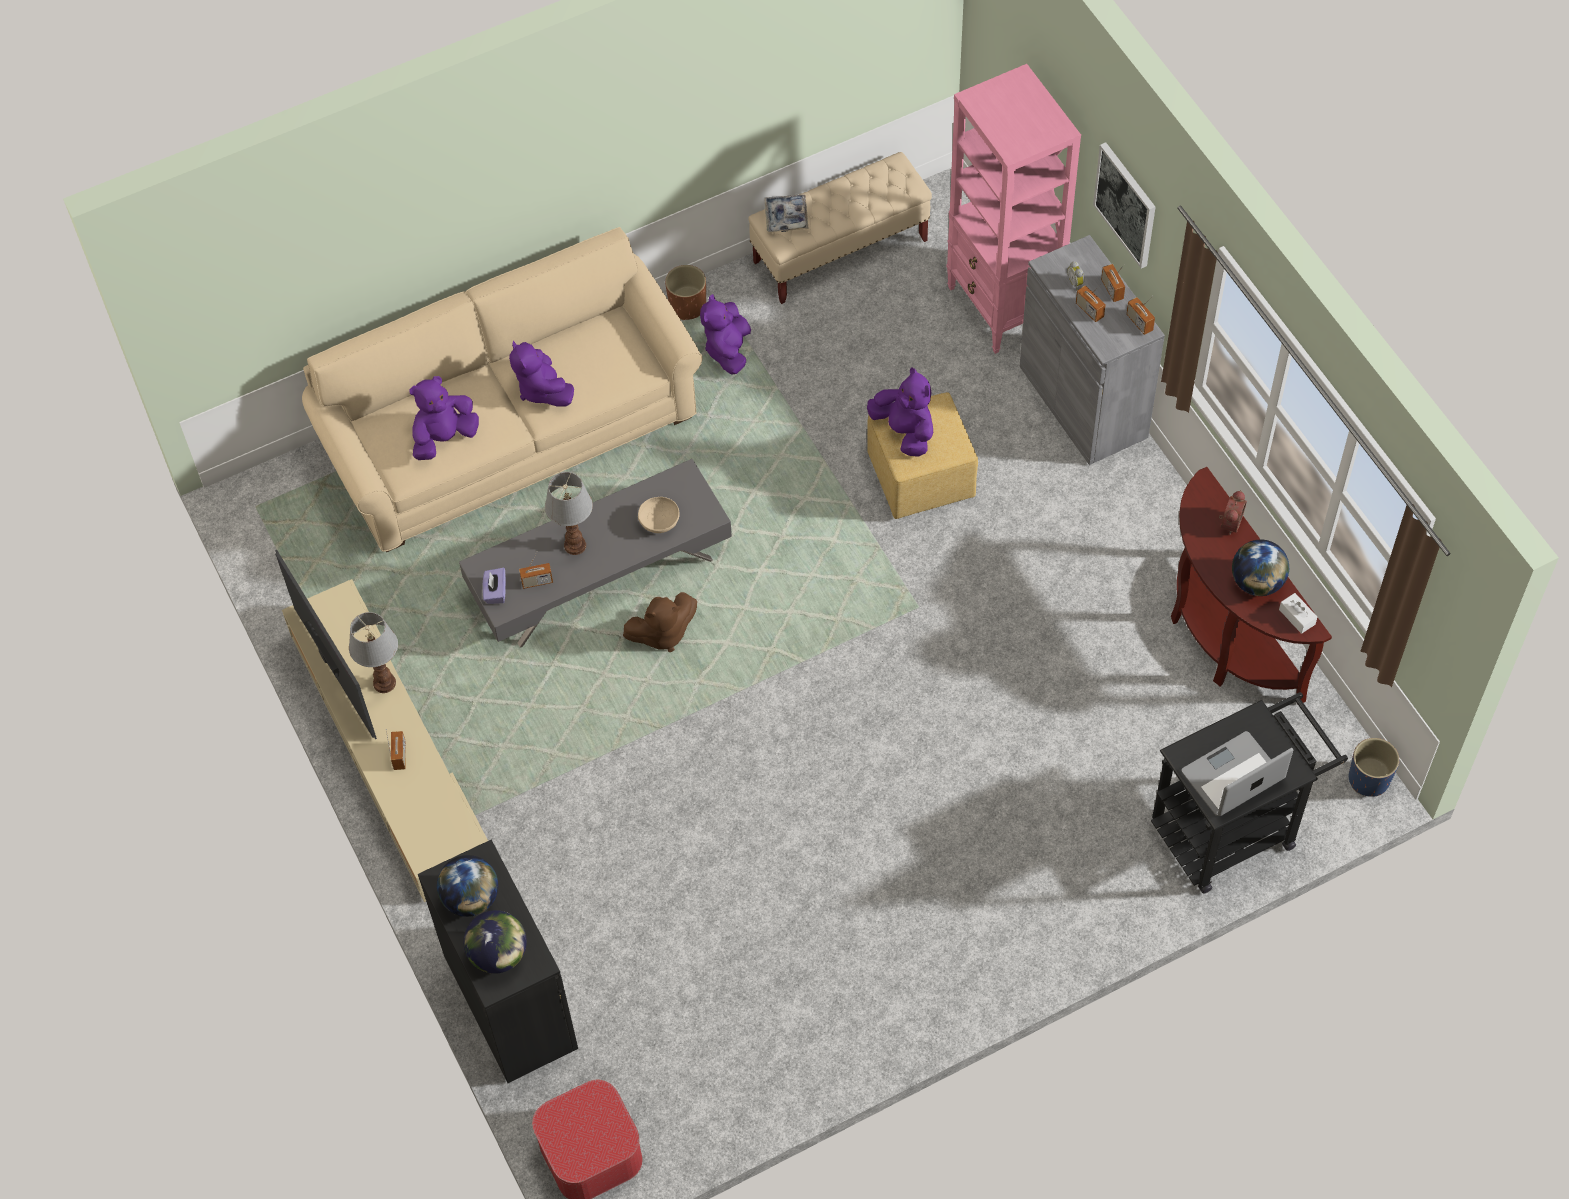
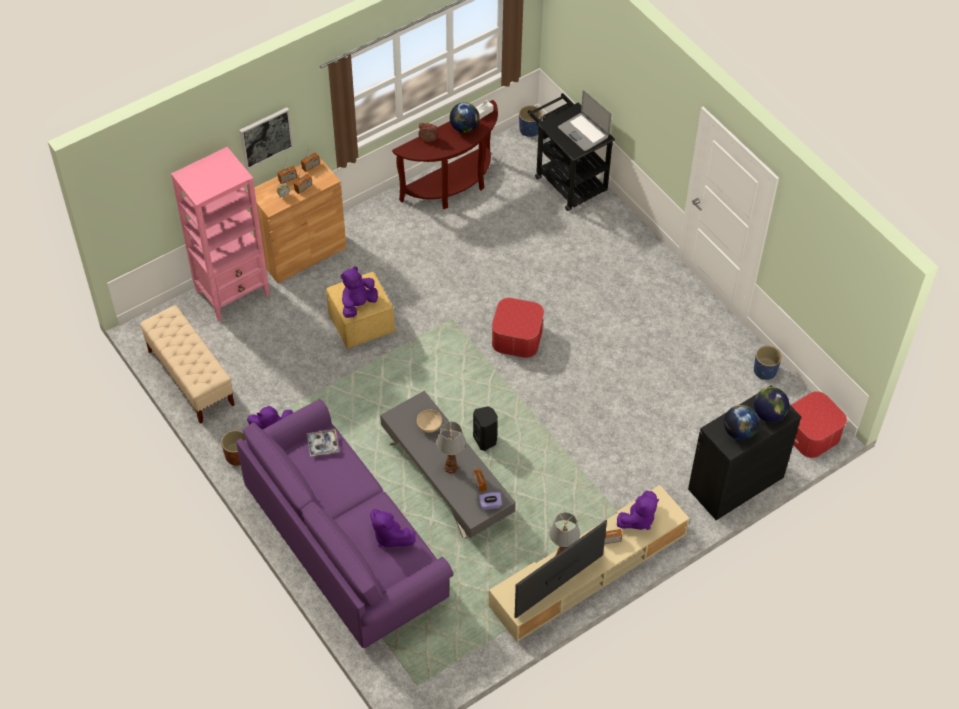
camera: 100 degrees left, 5 degrees down
beige sofa [302,227,702,552] -> purple sofa [236,399,453,648]
purple plush toy [509,341,574,406] -> purple plush toy moved to [617,491,659,530]
brown plush toy [623,592,697,652] -> black speaker [473,406,498,451]
tray [764,194,809,232] -> tray moved to [307,429,339,457]
grey cabinet [1020,235,1165,465] -> brown cabinet [247,157,346,283]
none -> ottoman [492,298,544,358]
none -> blue planter [754,346,782,380]

